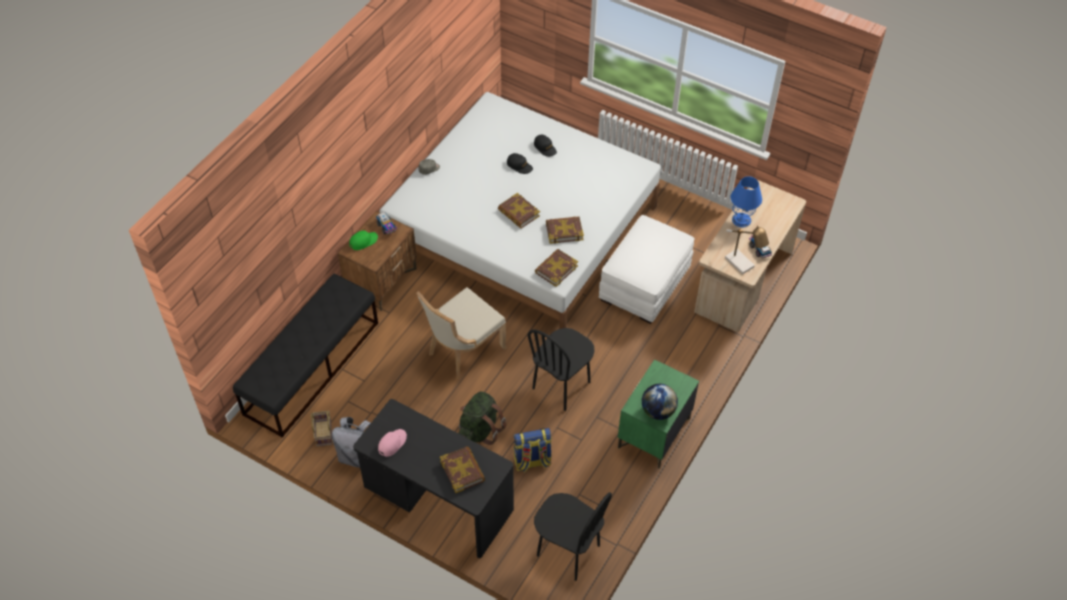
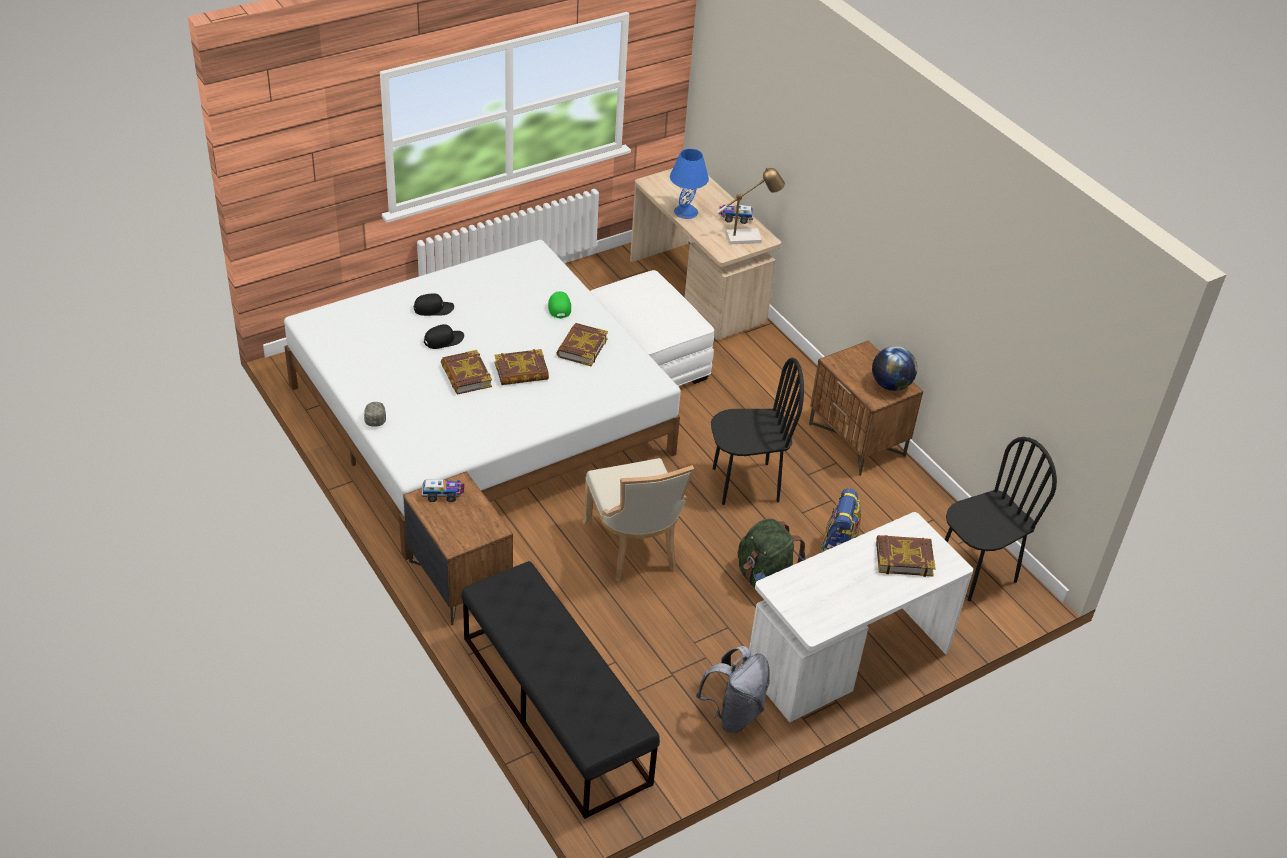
camera: 65 degrees left, 10 degrees down
basket [311,411,332,446] -> none
green cap [349,230,378,250] -> green cap moved to [548,291,571,319]
black desk [353,399,514,558] -> white desk [749,512,973,722]
pink cap [378,429,407,457] -> none
black chair [528,328,595,411] -> black chair turned 75 degrees counterclockwise [711,358,804,505]
book [535,249,578,287] -> book moved to [441,350,492,394]
green nightstand [618,359,699,469] -> brown nightstand [809,341,923,476]

